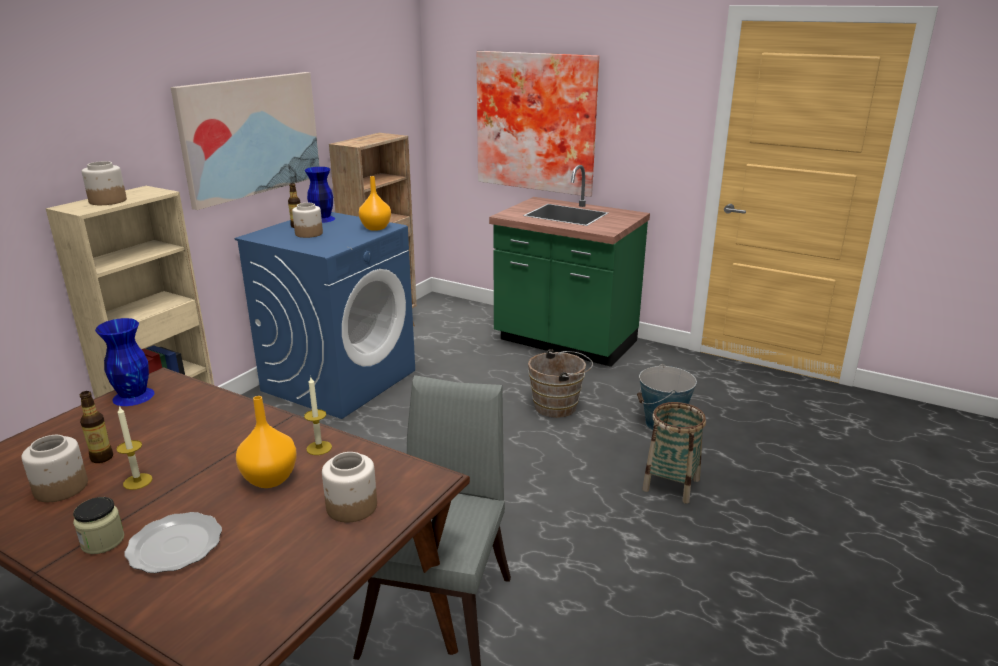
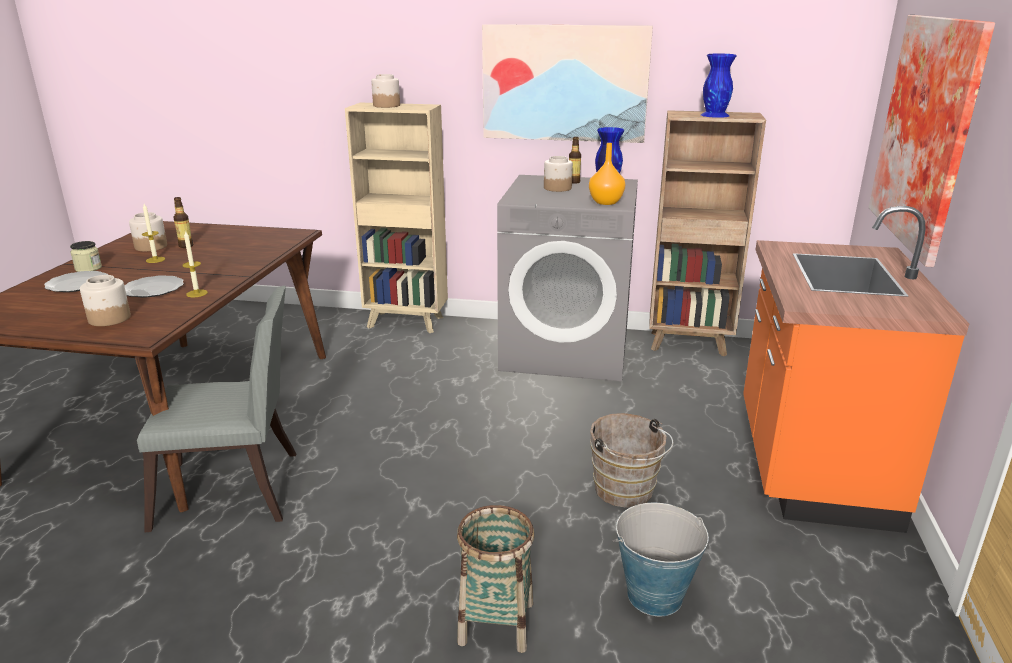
camera: 70 degrees right, 0 degrees up
blue vase [95,318,154,406] -> blue vase moved to [701,54,736,118]
blue washing machine [234,212,415,419] -> grey washing machine [497,175,638,382]
orange vase [236,396,297,488] -> plate [124,275,184,297]
green counter [489,165,650,367] -> orange counter [743,206,969,533]

